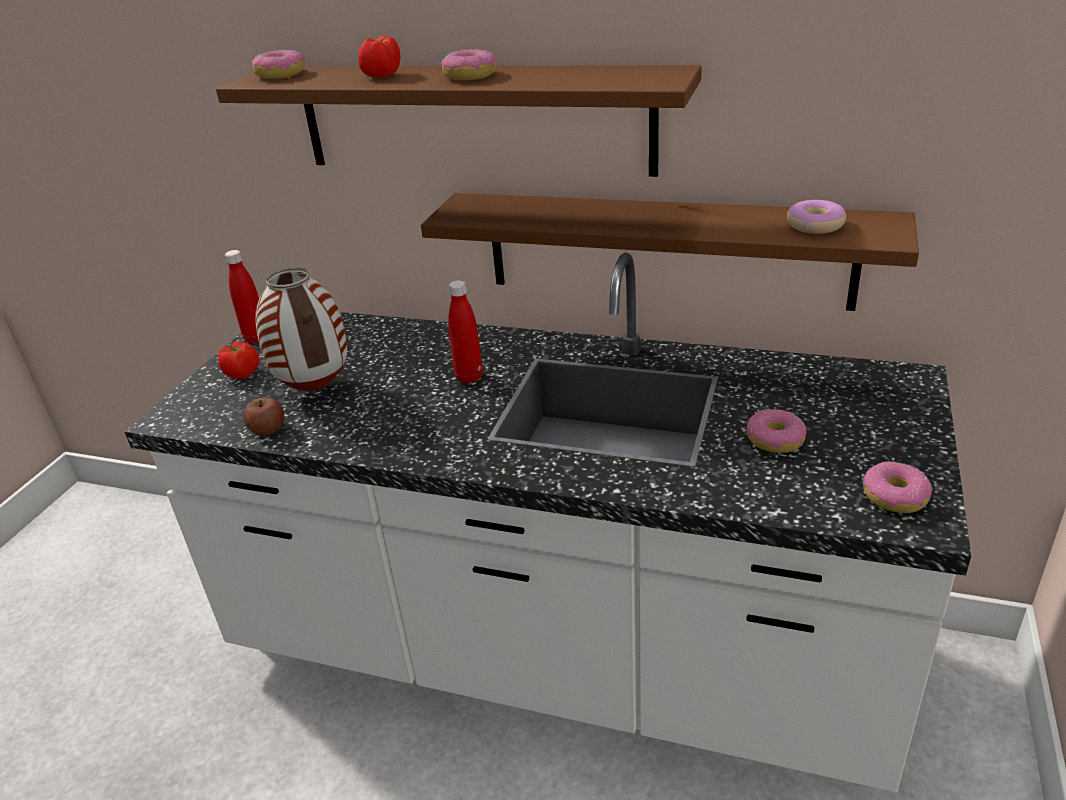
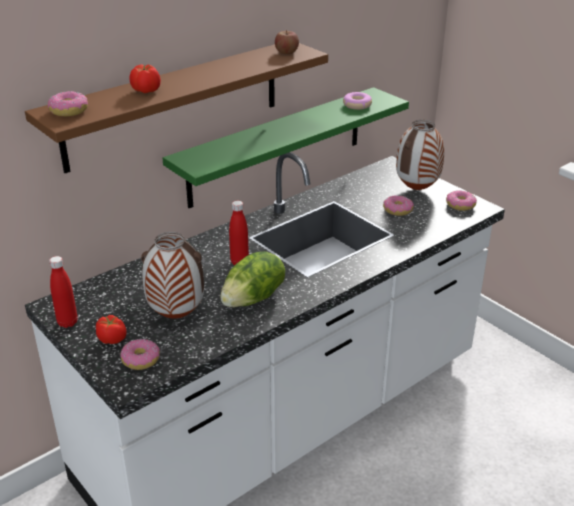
camera: 60 degrees left, 0 degrees up
apple [244,397,284,436] -> apple moved to [275,30,299,54]
brown shelf [421,193,919,311] -> green shelf [162,87,409,208]
donut [441,49,497,80] -> donut moved to [120,339,160,370]
none -> lettuce [220,251,285,307]
none -> vase [396,120,444,190]

